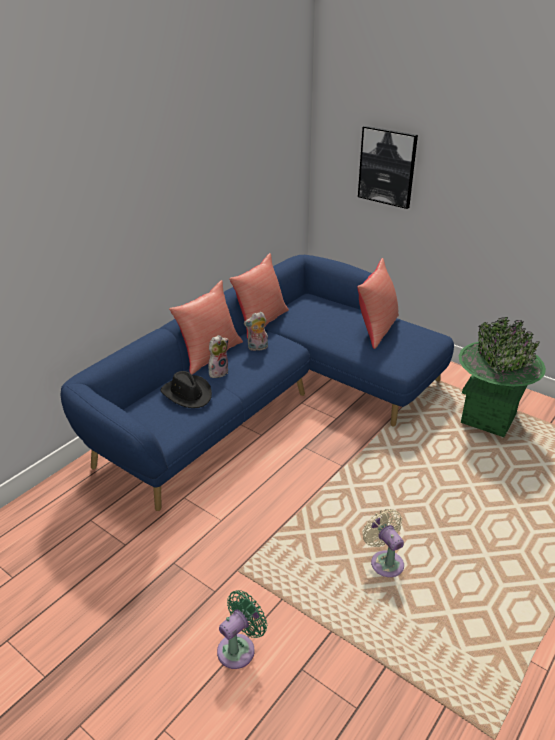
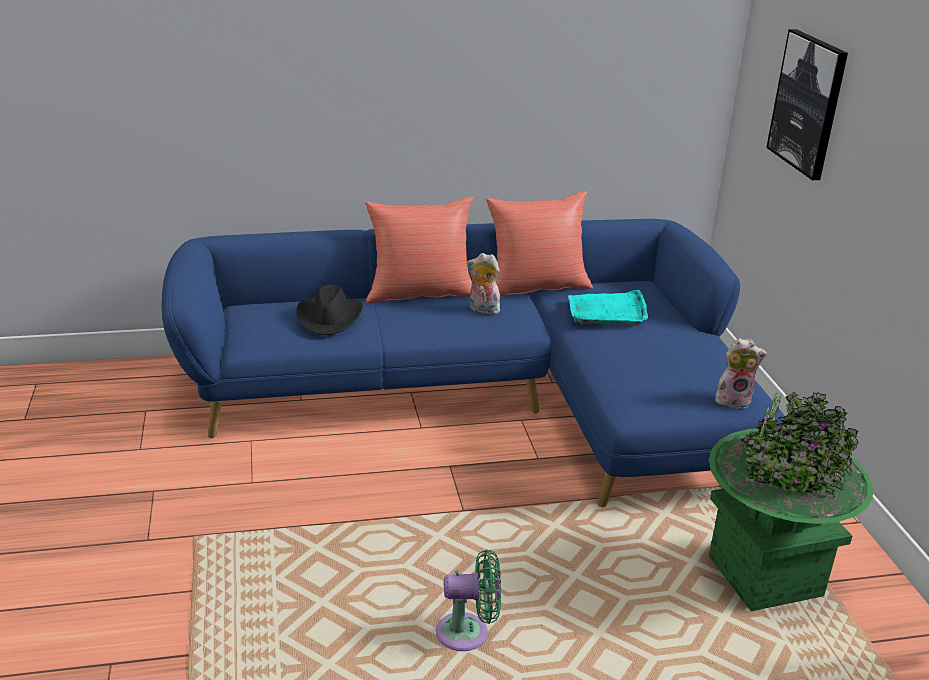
camera: 40 degrees right, 5 degrees down
plush toy [208,335,229,378] -> plush toy moved to [715,338,767,409]
green fan [217,590,267,669] -> green fan moved to [436,550,501,651]
red pillow [357,258,399,349] -> none
beige fan [363,509,404,577] -> none
none -> turquoise tray [568,290,648,325]

